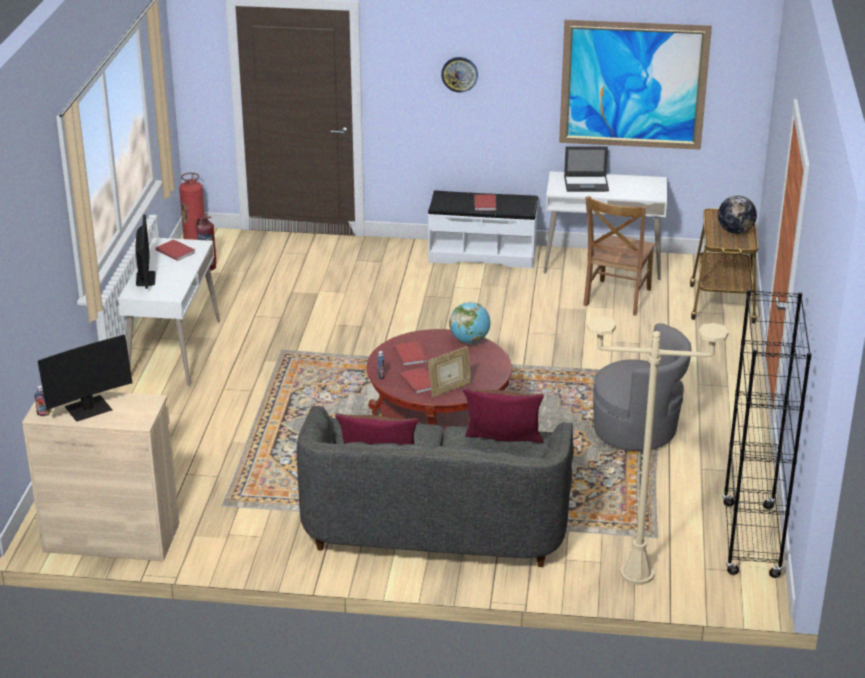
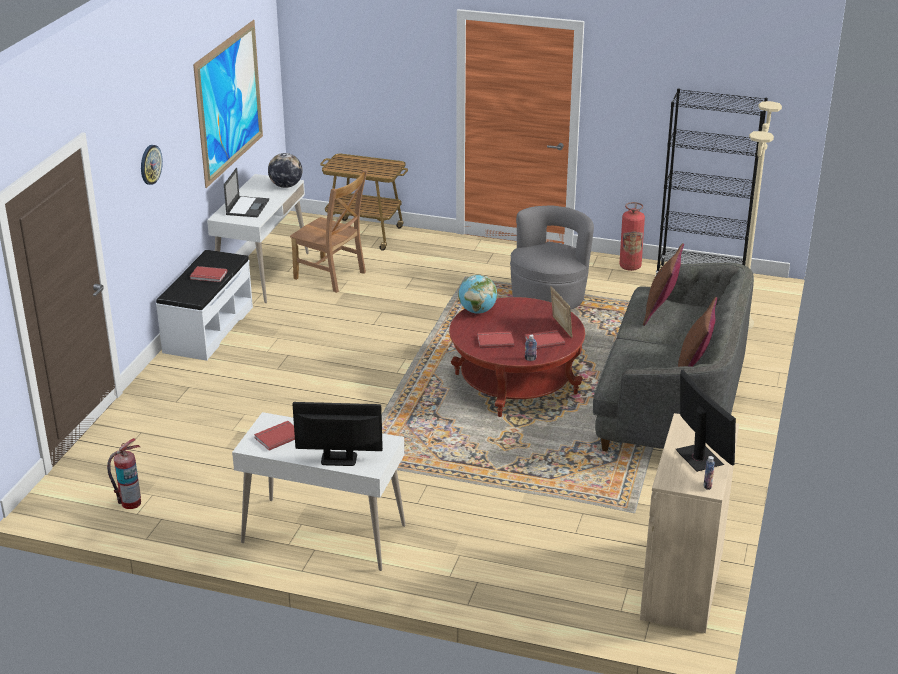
camera: 80 degrees left, 0 degrees up
fire extinguisher [179,172,205,240] -> fire extinguisher moved to [619,202,645,271]
globe [718,195,757,234] -> globe moved to [268,153,302,188]

